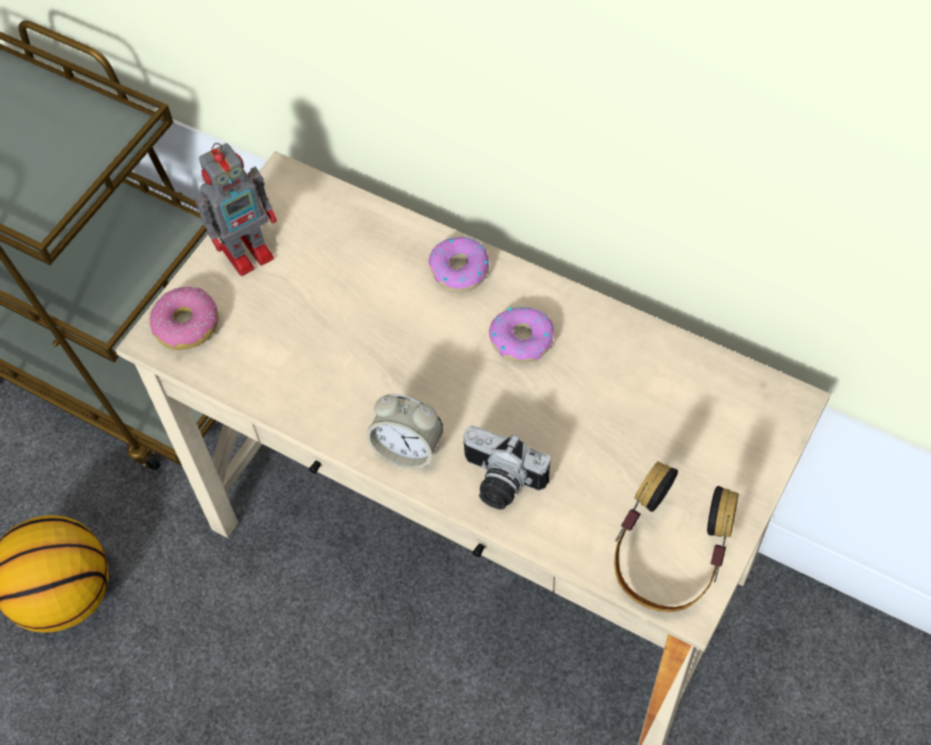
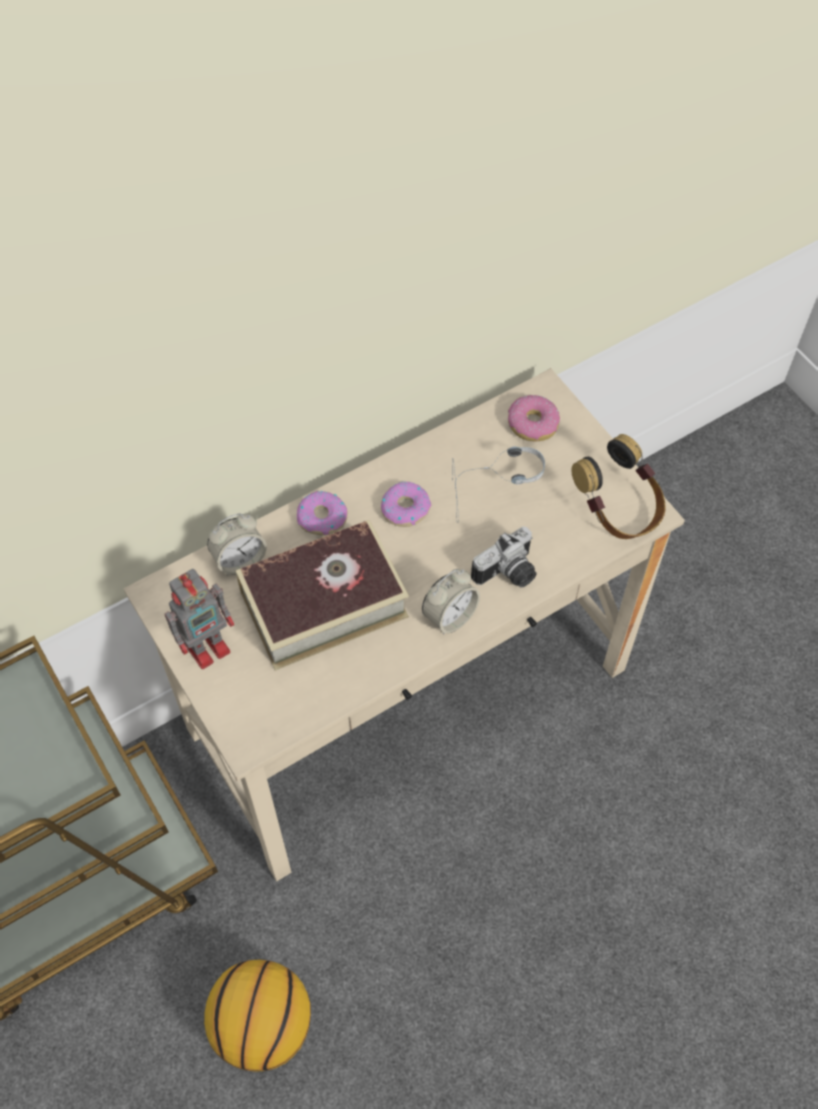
camera: 65 degrees left, 0 degrees up
donut [150,287,219,350] -> donut moved to [508,395,560,441]
toy robot [195,143,277,276] -> toy robot turned 60 degrees clockwise [165,569,234,669]
none -> alarm clock [207,513,267,576]
none -> book [235,520,409,671]
none -> headphones [452,447,545,523]

